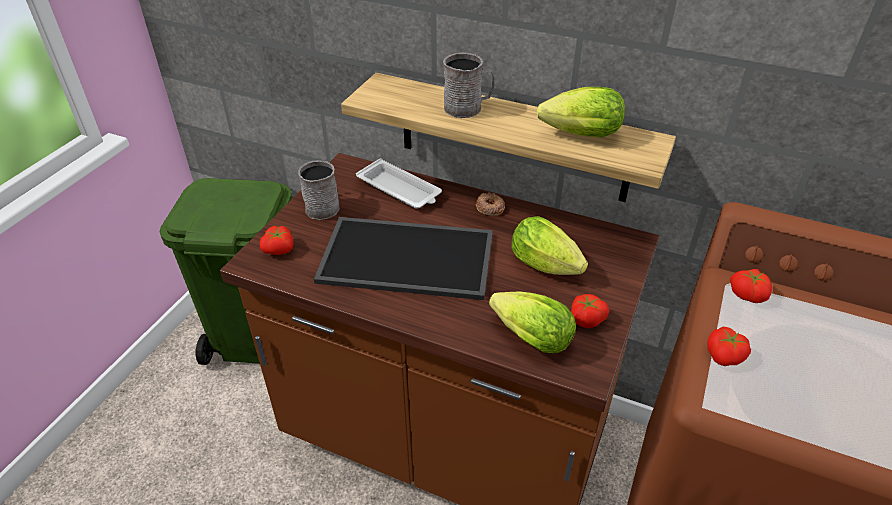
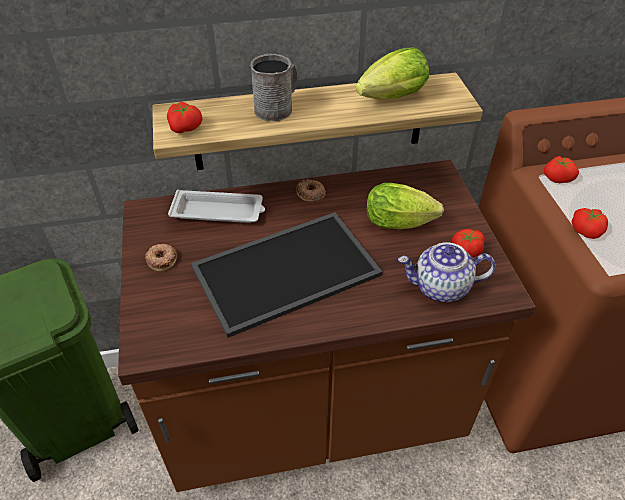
camera: 35 degrees left, 5 degrees up
tomato [260,226,293,255] -> tomato moved to [167,102,202,133]
grey mug [298,160,340,220] -> donut [145,244,177,272]
lettuce [489,292,576,353] -> teapot [398,242,496,302]

